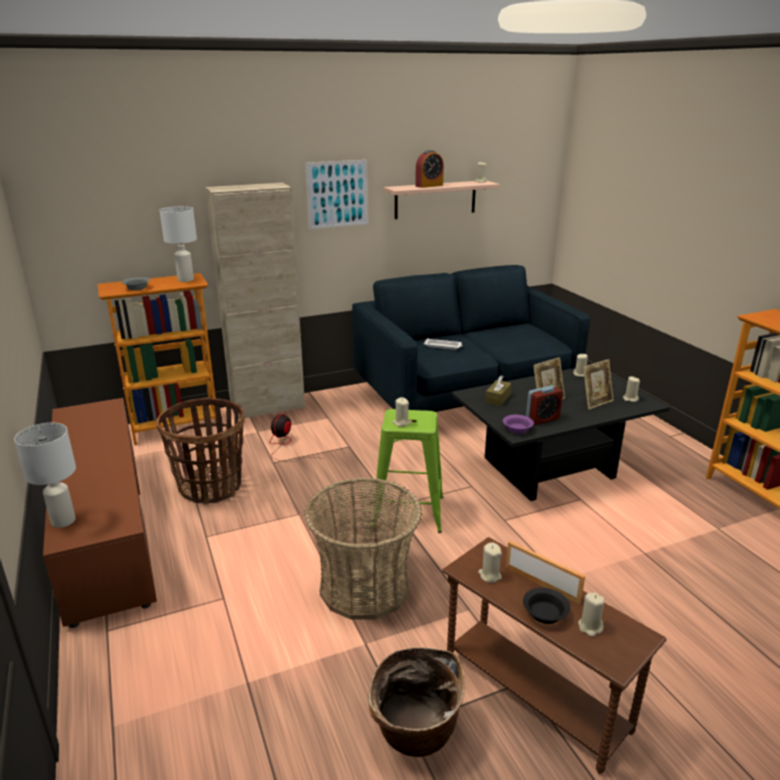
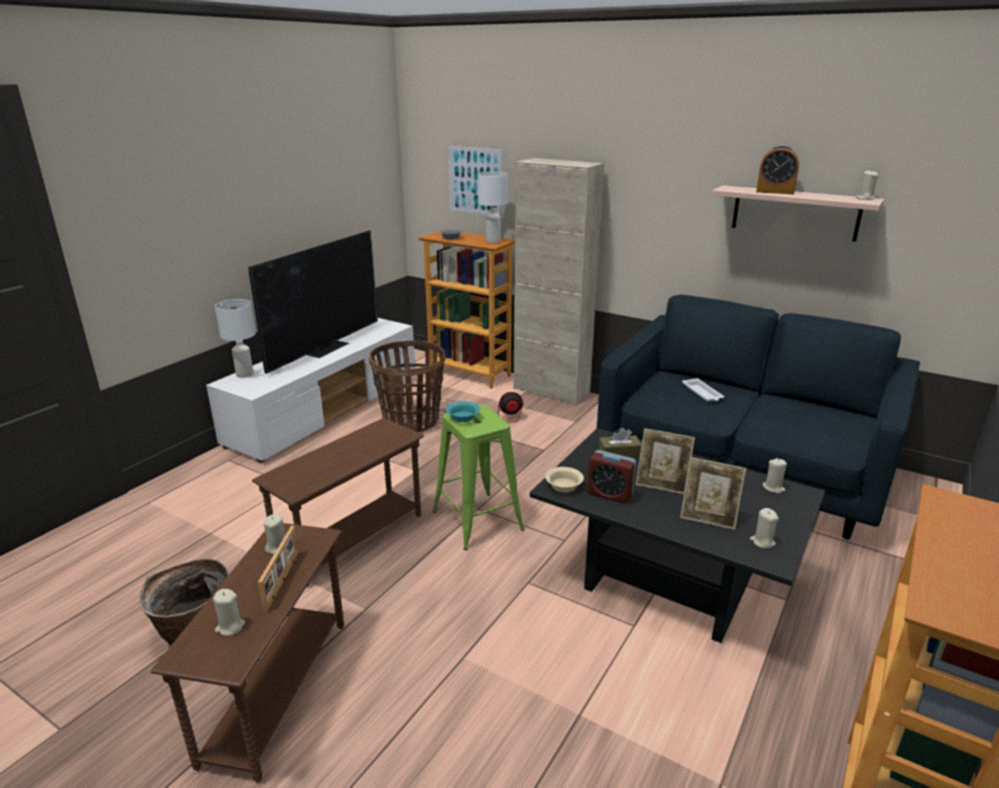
camera: 55 degrees right, 0 degrees up
brown tv stand [43,398,157,628] -> white tv stand [206,318,416,463]
basket [304,477,422,620] -> brown side table [252,418,424,587]
picture [305,160,368,229] -> picture moved to [448,146,503,217]
beige candle [393,397,410,427] -> turquoise bowl [446,401,480,422]
purple bowl [503,415,534,434] -> beige bowl [545,467,584,492]
black bowl [523,588,570,624] -> none
none -> television [248,230,378,374]

